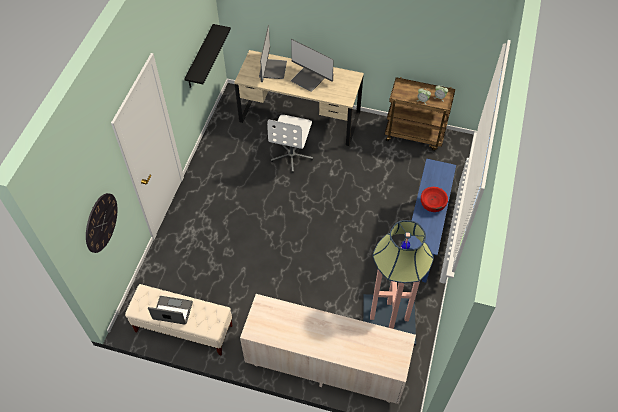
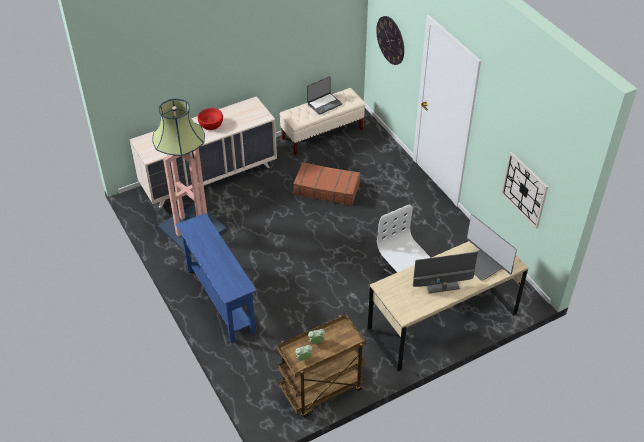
camera: 135 degrees right, 10 degrees down
black shelf [184,24,231,88] -> wall clock [501,152,548,229]
red bowl [421,187,448,212] -> red bowl moved to [198,108,223,130]
none -> brown suitcase [293,162,360,206]

